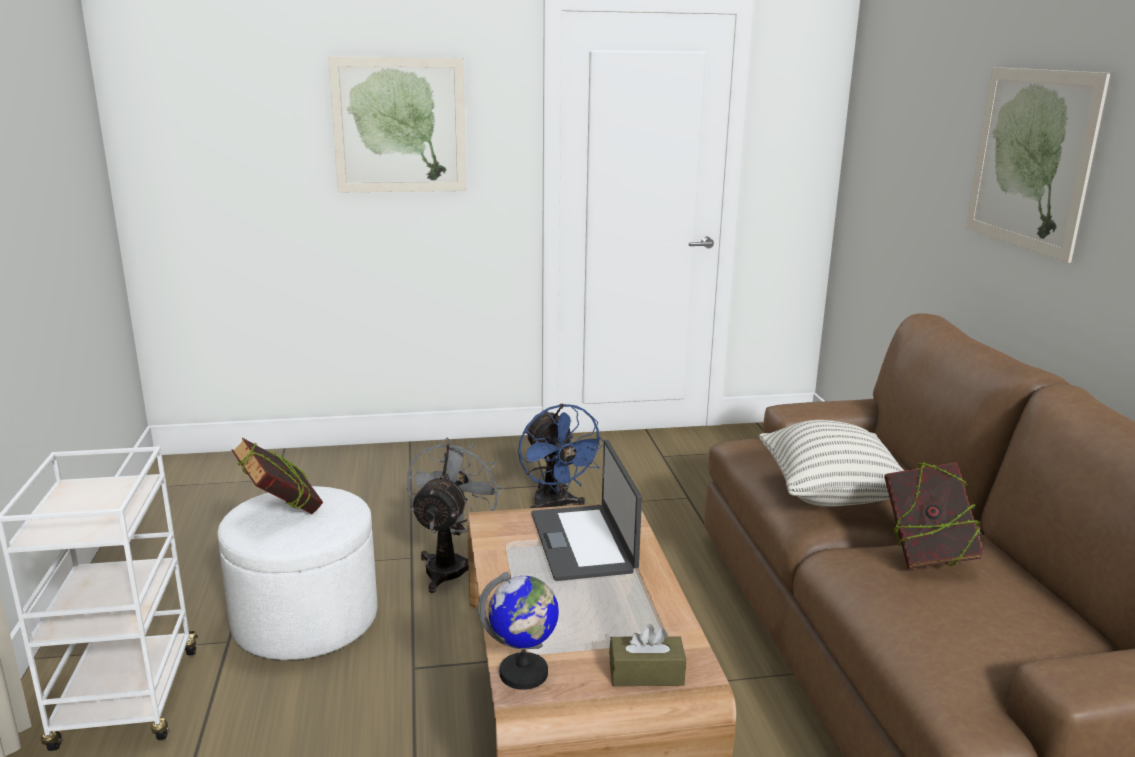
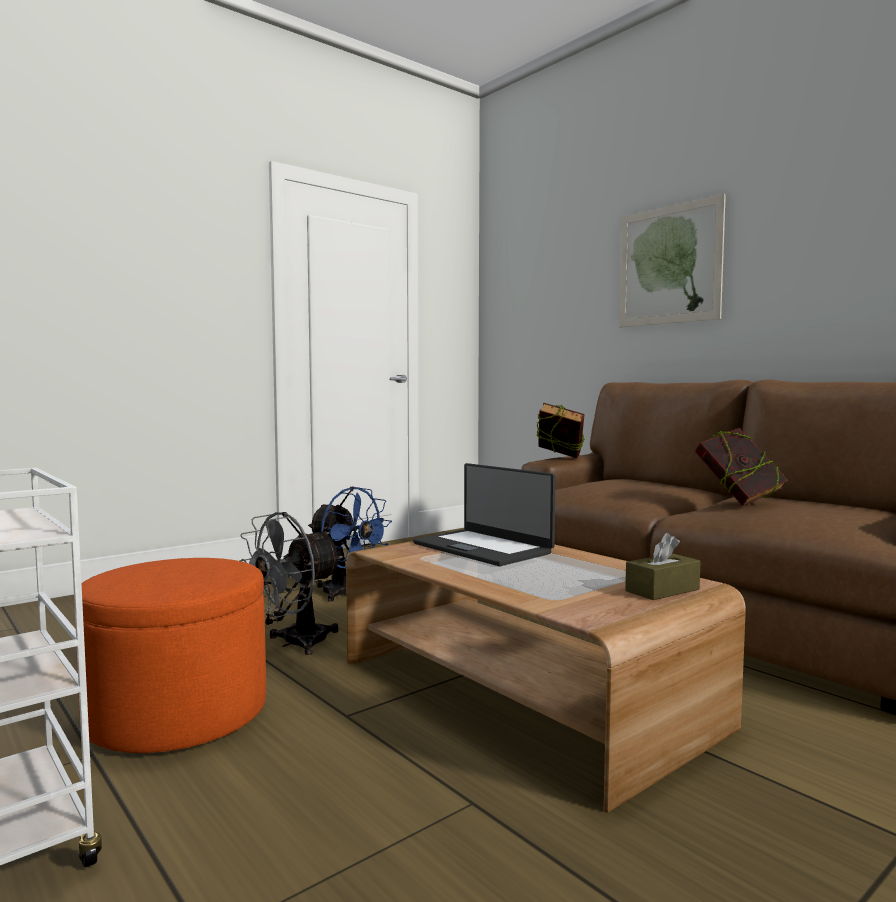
camera: 30 degrees left, 15 degrees down
white ottoman [217,486,377,660] -> orange ottoman [74,558,266,753]
book [232,438,323,514] -> book moved to [537,403,585,458]
picture [328,56,467,192] -> none
grey fan [406,438,503,593] -> grey fan turned 120 degrees counterclockwise [240,512,342,655]
globe [478,572,559,690] -> none
pillow [759,420,904,507] -> none

